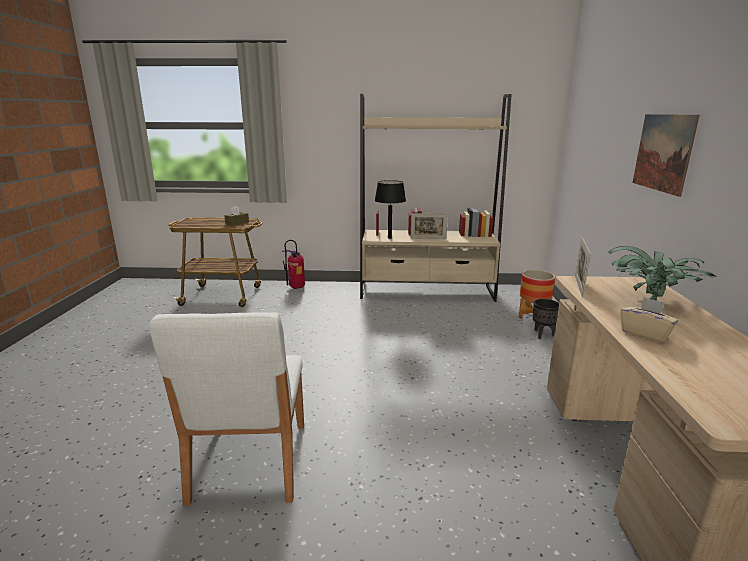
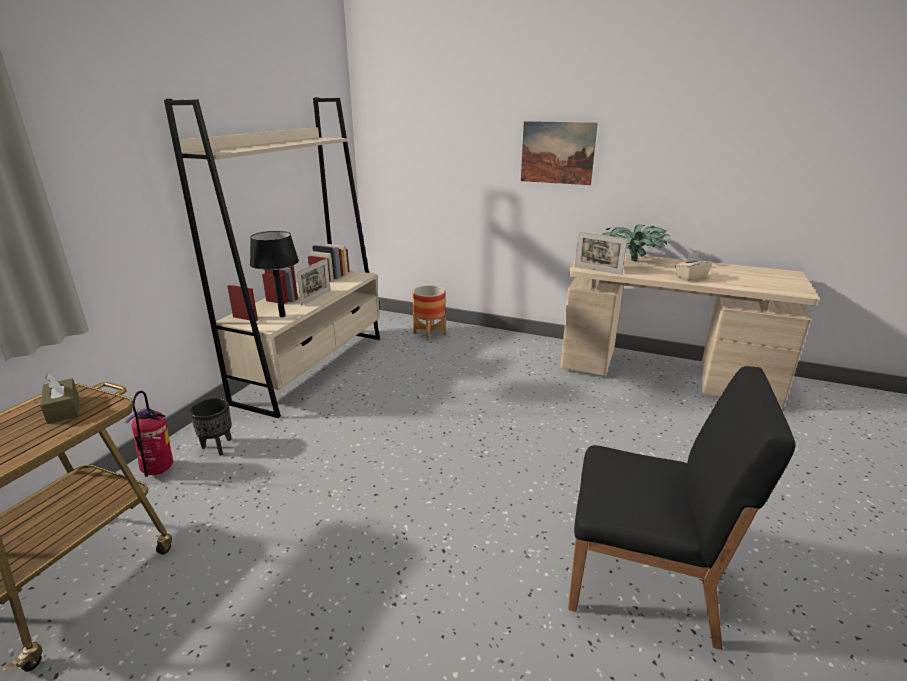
camera: 70 degrees left, 5 degrees up
white chair [149,312,304,506] -> black chair [568,366,796,650]
black planter [533,299,559,339] -> black planter moved to [189,398,232,456]

